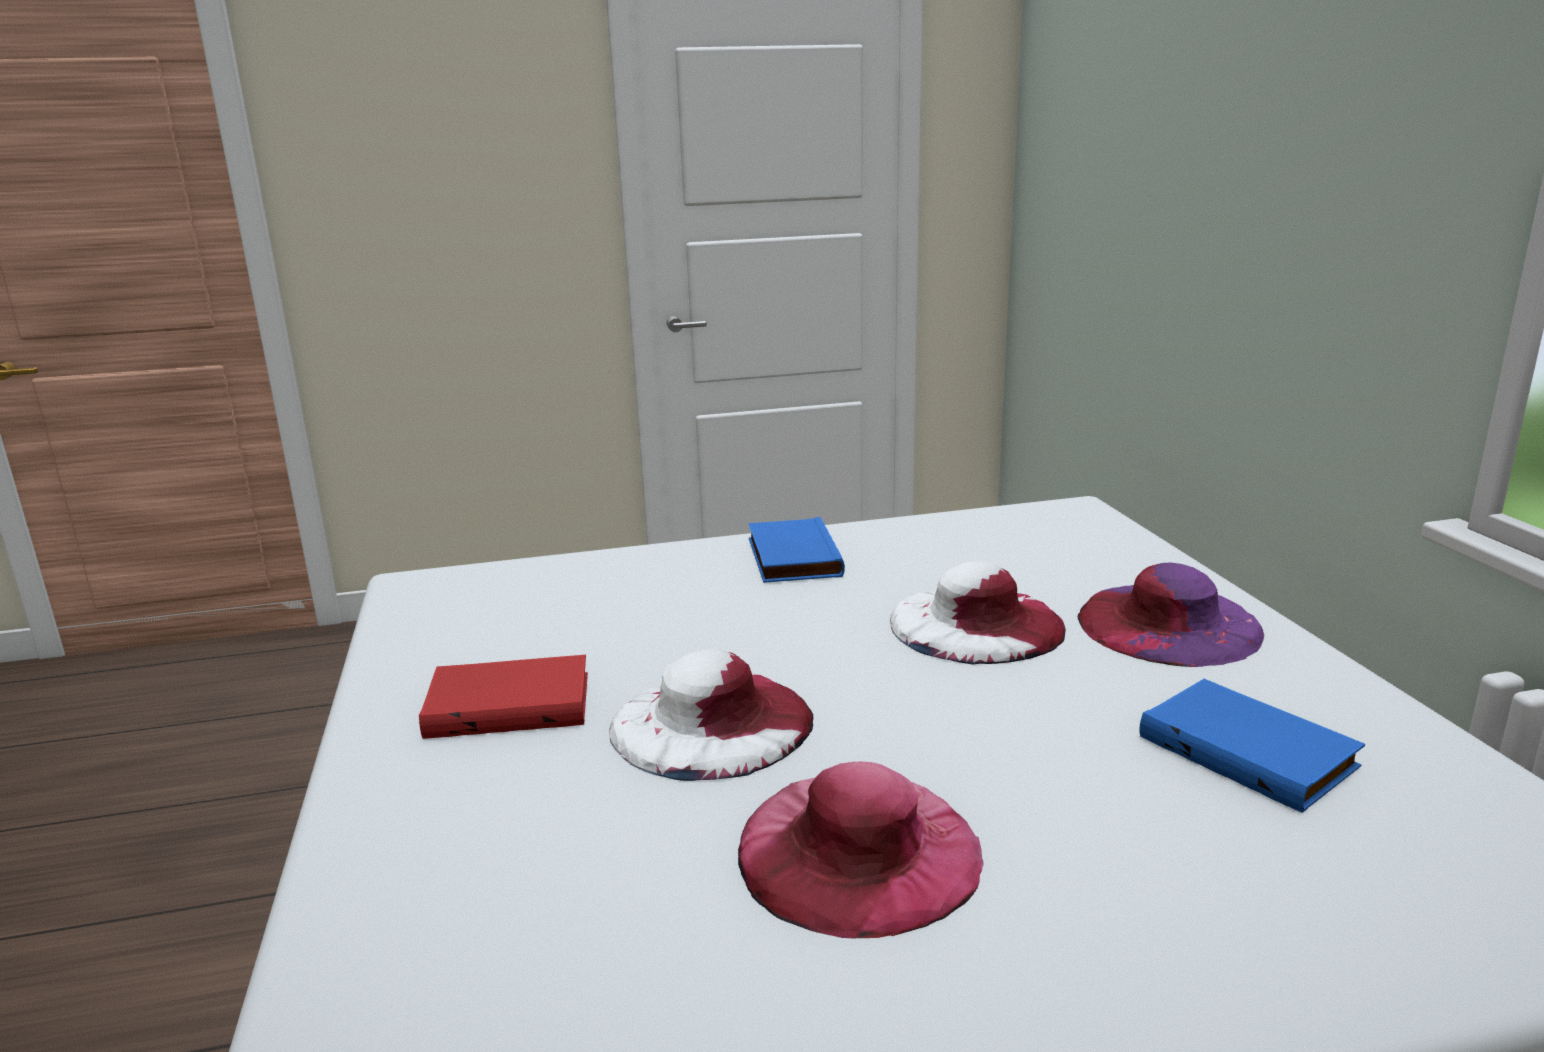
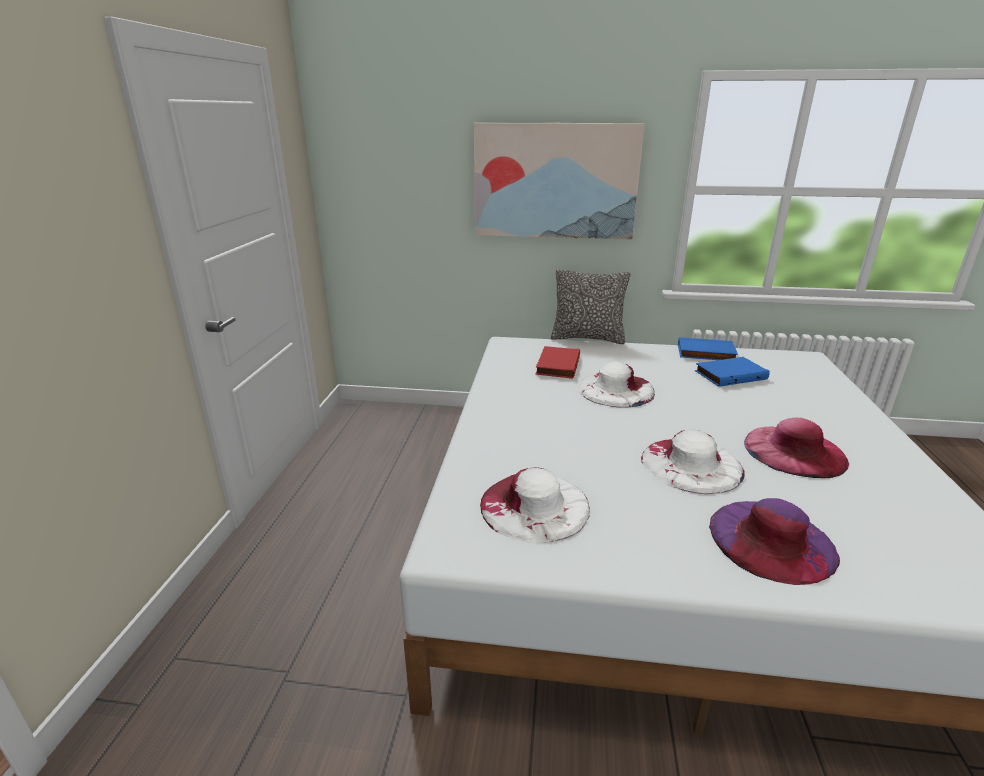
camera: 70 degrees left, 5 degrees up
red book [419,655,588,739] -> red book moved to [535,346,580,379]
blue book [748,517,845,583] -> blue book moved to [678,337,738,360]
purple hat [1077,563,1264,667] -> purple hat moved to [709,498,840,585]
none -> picture [474,123,645,240]
none -> white hat [480,467,590,543]
none -> pillow [551,269,630,344]

